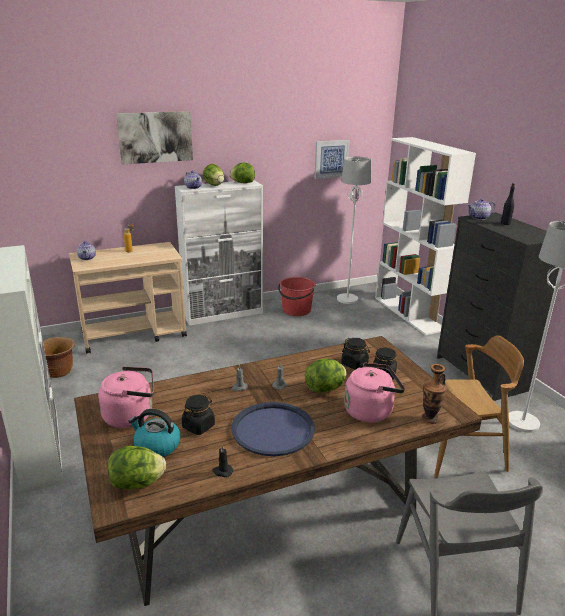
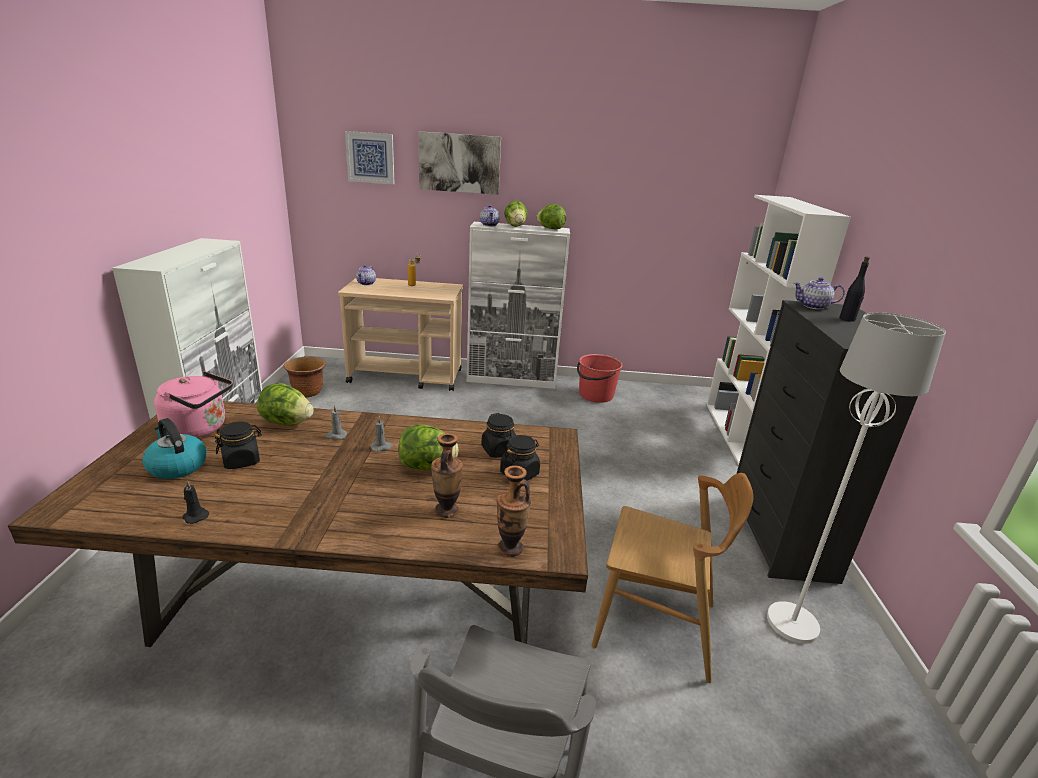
camera: 25 degrees right, 0 degrees up
lettuce [108,446,166,490] -> lettuce moved to [257,383,314,426]
blue tray [231,402,315,456] -> none
picture [315,140,350,179] -> picture moved to [345,131,395,184]
white floor lamp [337,157,371,304] -> none
pink kettle [344,363,405,423] -> vase [431,433,463,518]

